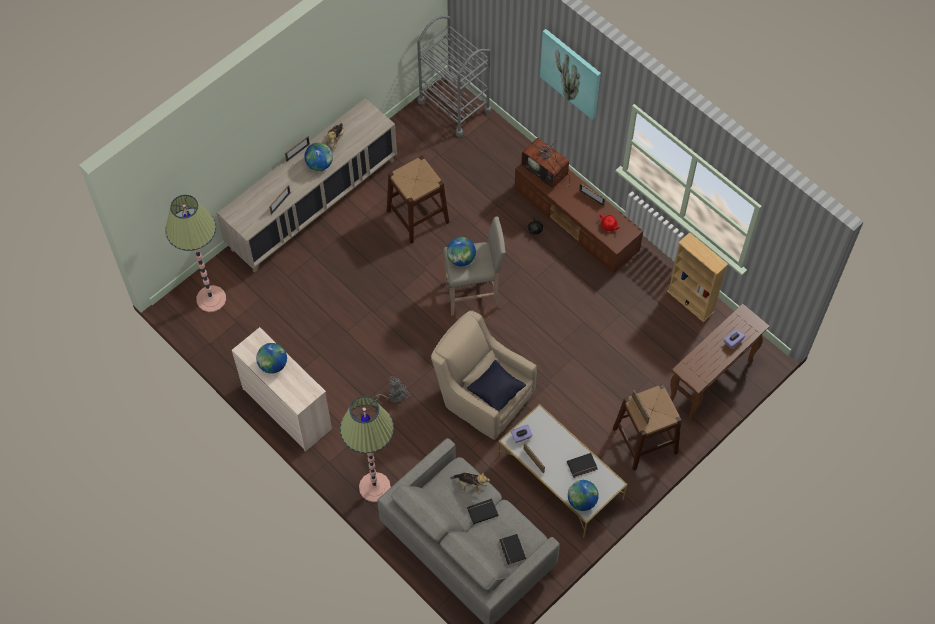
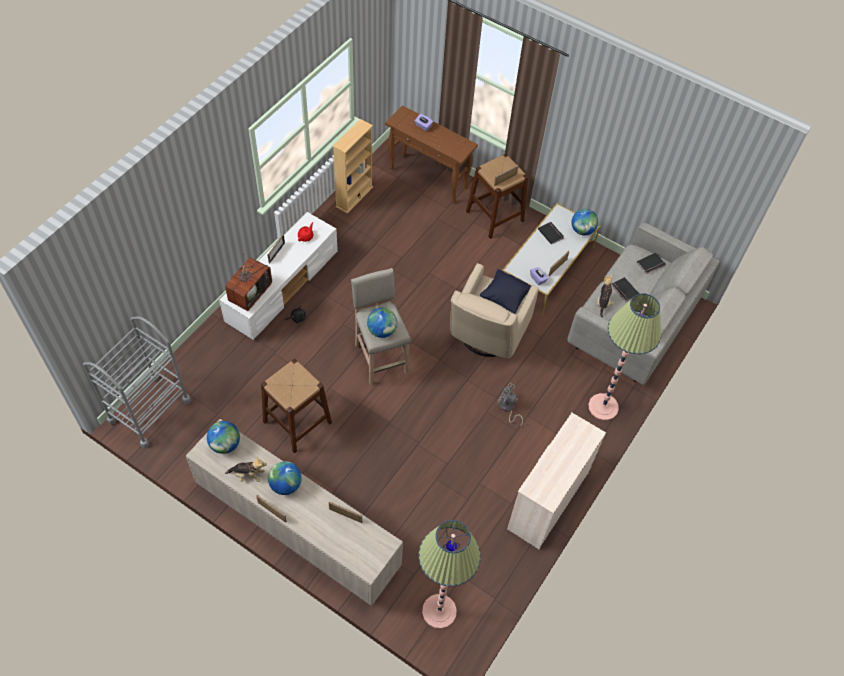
camera: 105 degrees left, 5 degrees down
globe [256,343,287,374] -> globe moved to [207,421,240,454]
brown tv stand [514,164,643,274] -> white tv stand [219,212,338,340]
picture [540,29,601,120] -> none

